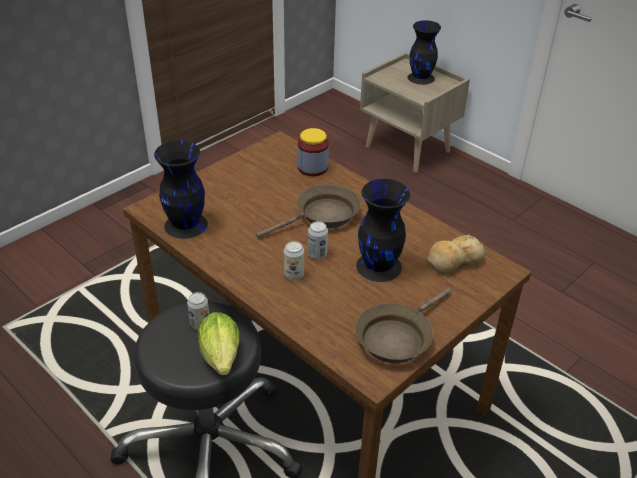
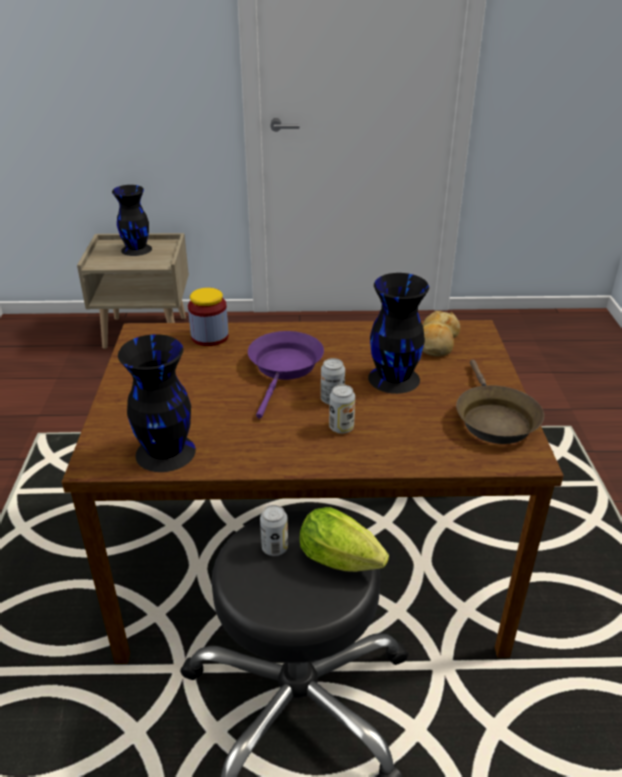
camera: 45 degrees left, 5 degrees down
brown frying pan [256,184,361,238] -> purple frying pan [248,331,324,418]

